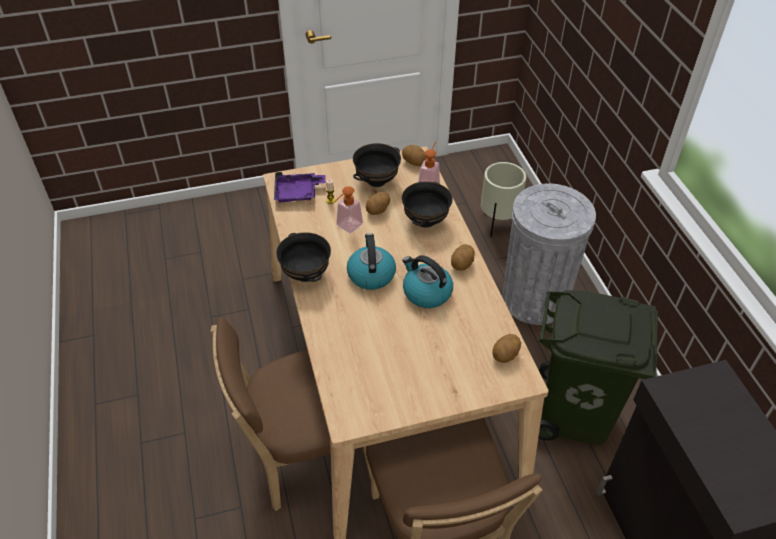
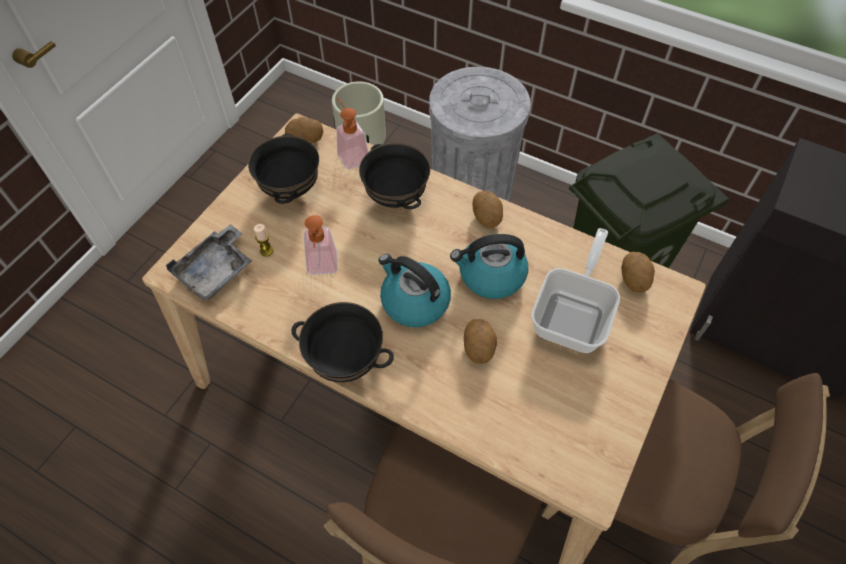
camera: 45 degrees left, 10 degrees up
purple tray [274,172,326,203] -> grey tray [166,224,252,302]
potato [366,192,390,215] -> potato moved to [464,319,497,364]
none -> frying pan [531,228,620,353]

